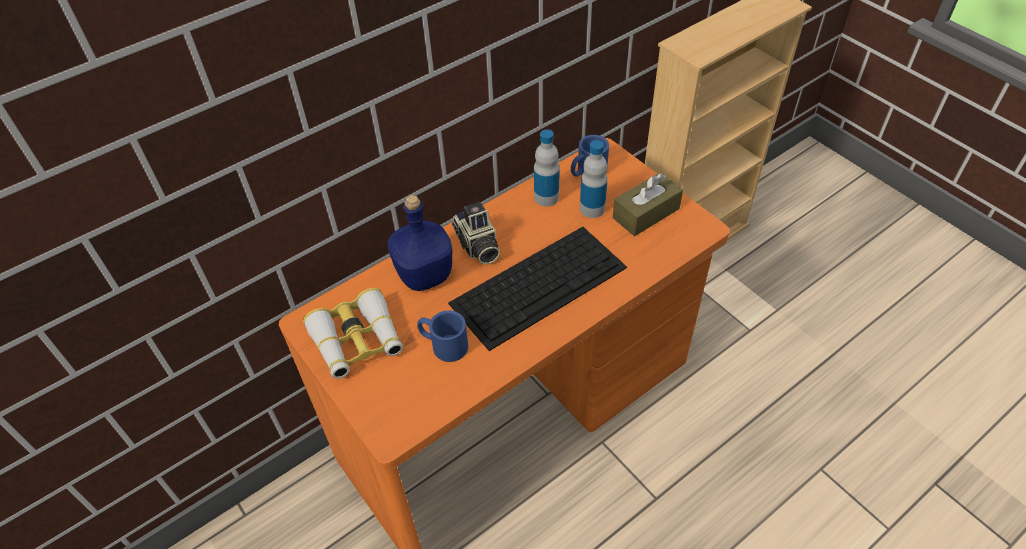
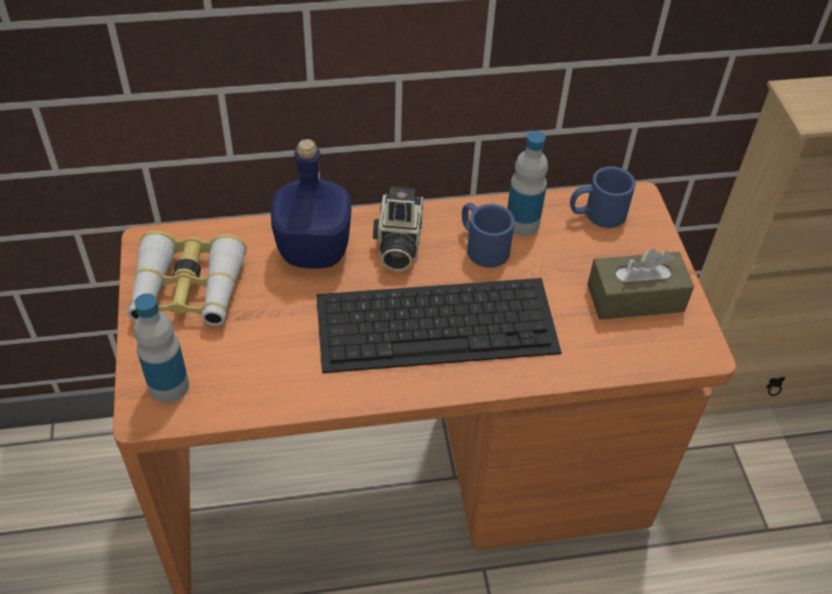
camera: 25 degrees right, 0 degrees up
blue mug [417,310,468,362] -> blue mug moved to [462,203,515,268]
bottle [580,140,608,218] -> bottle moved to [134,293,189,403]

